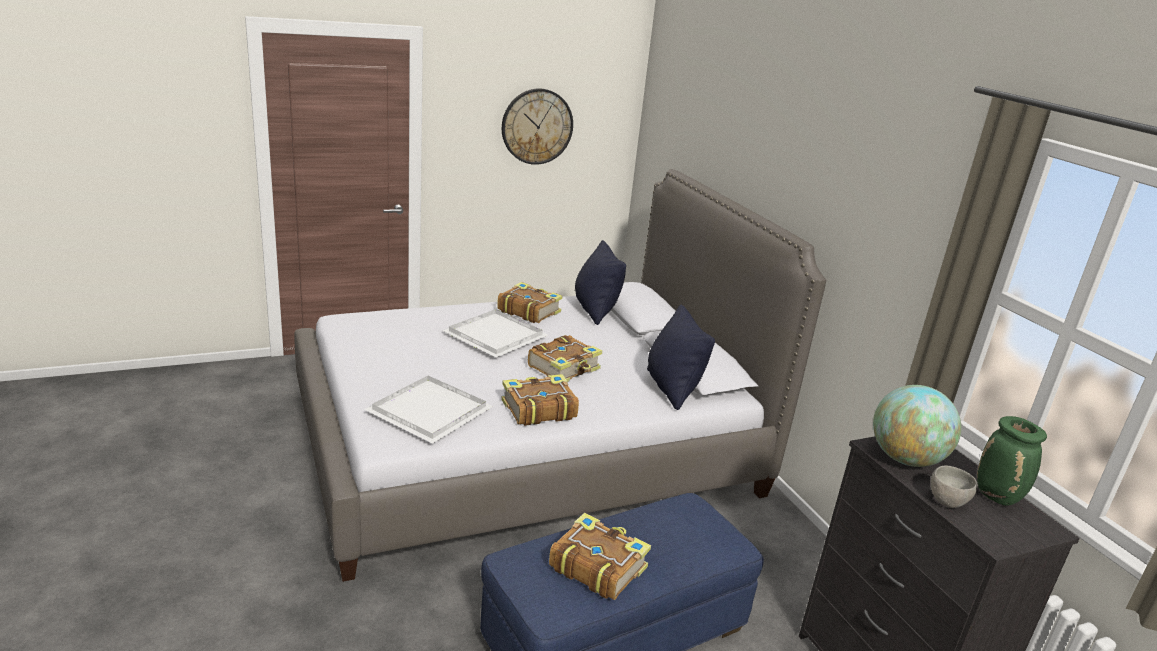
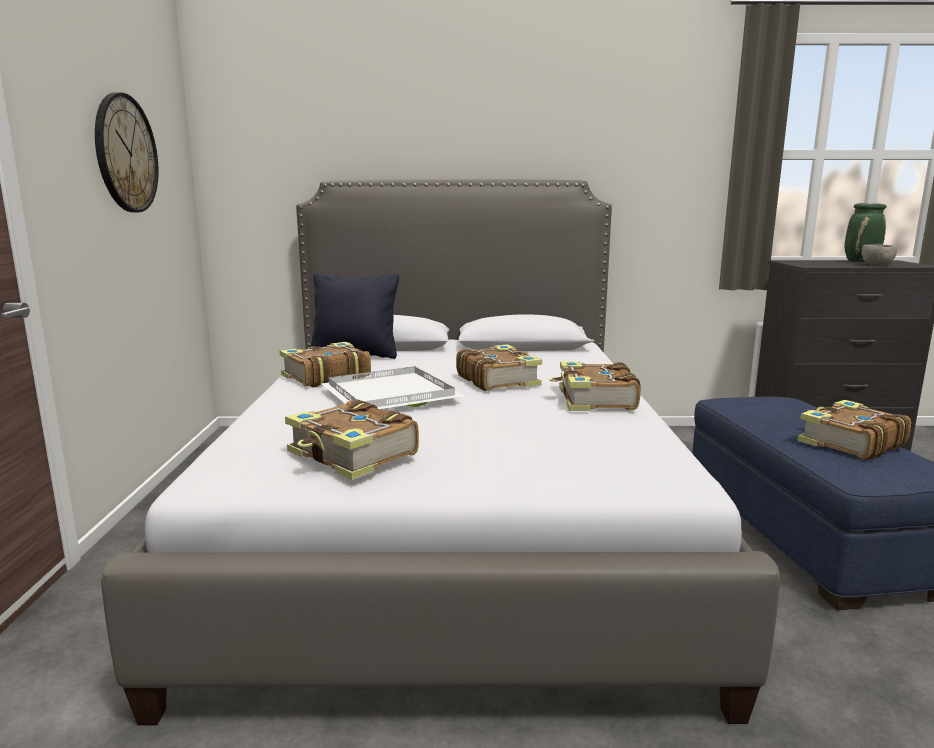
camera: 65 degrees left, 10 degrees down
white tray [364,376,493,444] -> none
black pillow [647,305,715,410] -> none
globe [873,385,961,467] -> none
none -> book [285,400,419,480]

